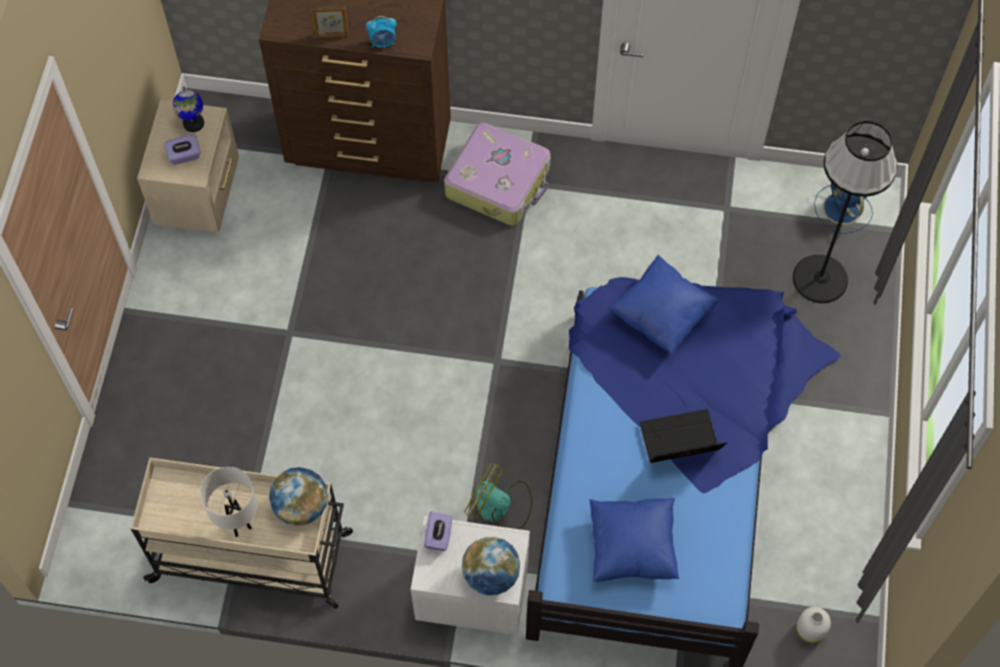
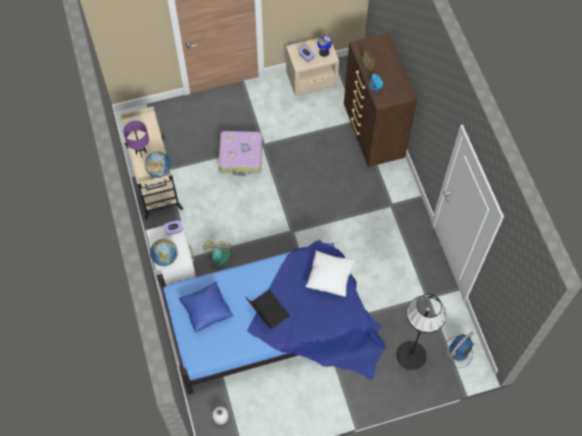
camera: 65 degrees right, 0 degrees up
white table lamp [200,467,258,537] -> purple table lamp [123,121,149,157]
suitcase [444,122,551,226] -> suitcase moved to [218,131,262,176]
blue pillow [608,255,720,355] -> white pillow [305,250,355,297]

